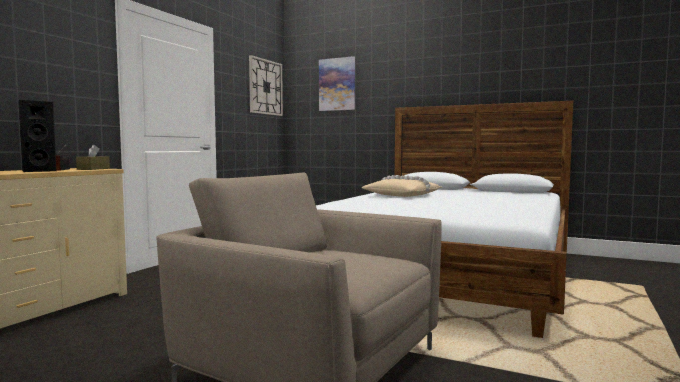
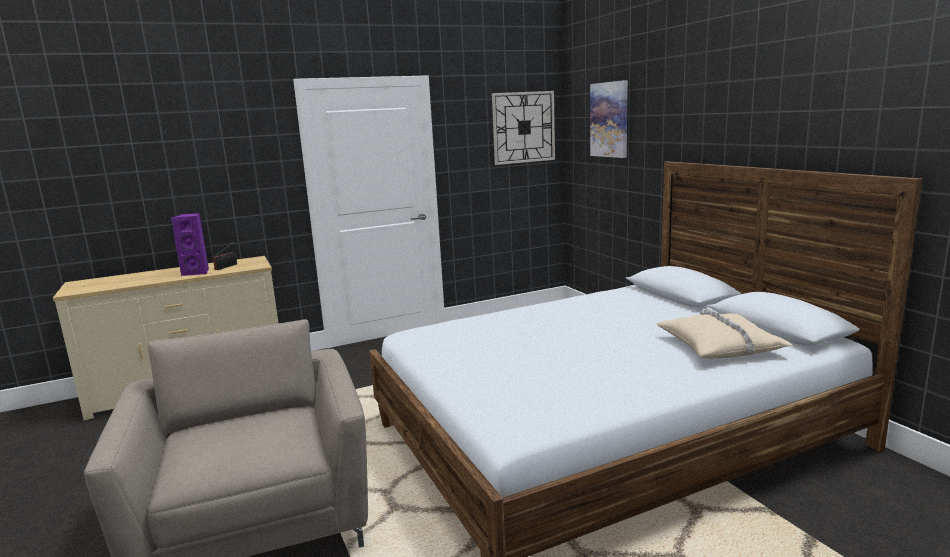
camera: 40 degrees right, 10 degrees up
black speaker [19,100,56,172] -> purple speaker [171,213,209,276]
brown tissue box [76,144,110,170] -> none
beige pillow [361,175,442,197] -> beige pillow moved to [656,308,793,358]

